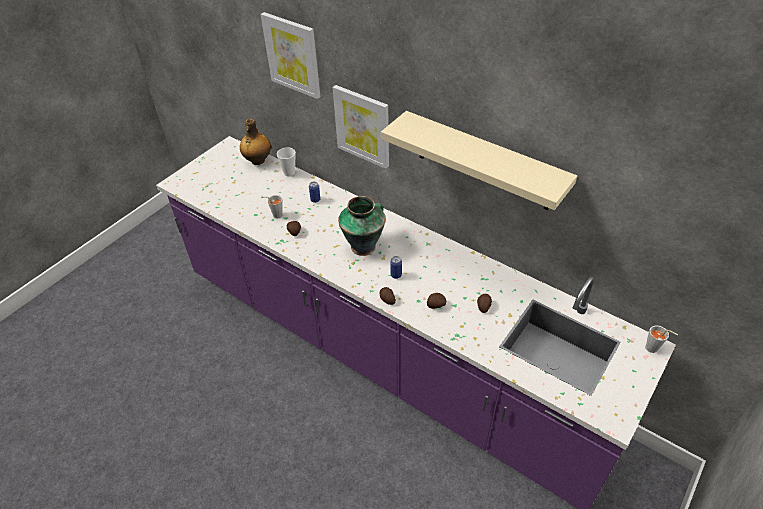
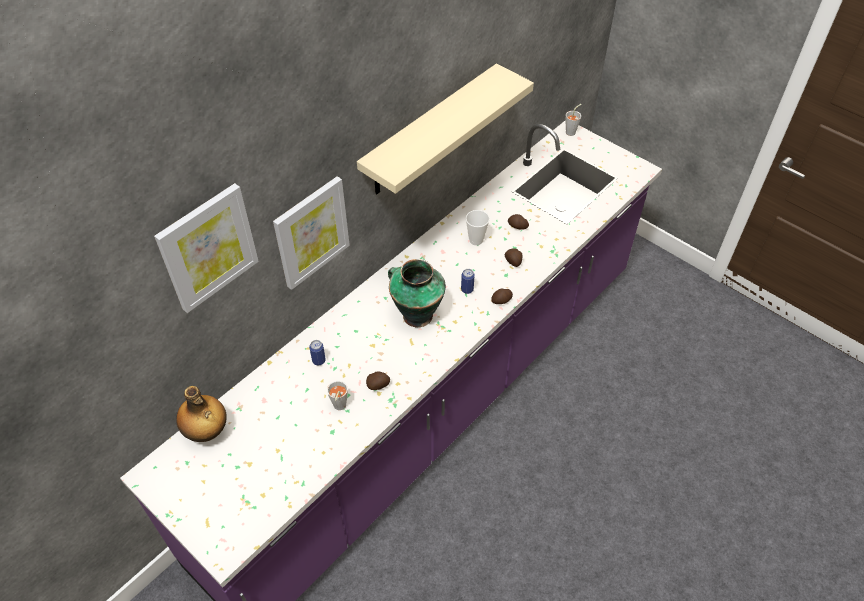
camera: 85 degrees left, 5 degrees up
cup [277,147,296,176] -> cup moved to [466,210,490,245]

